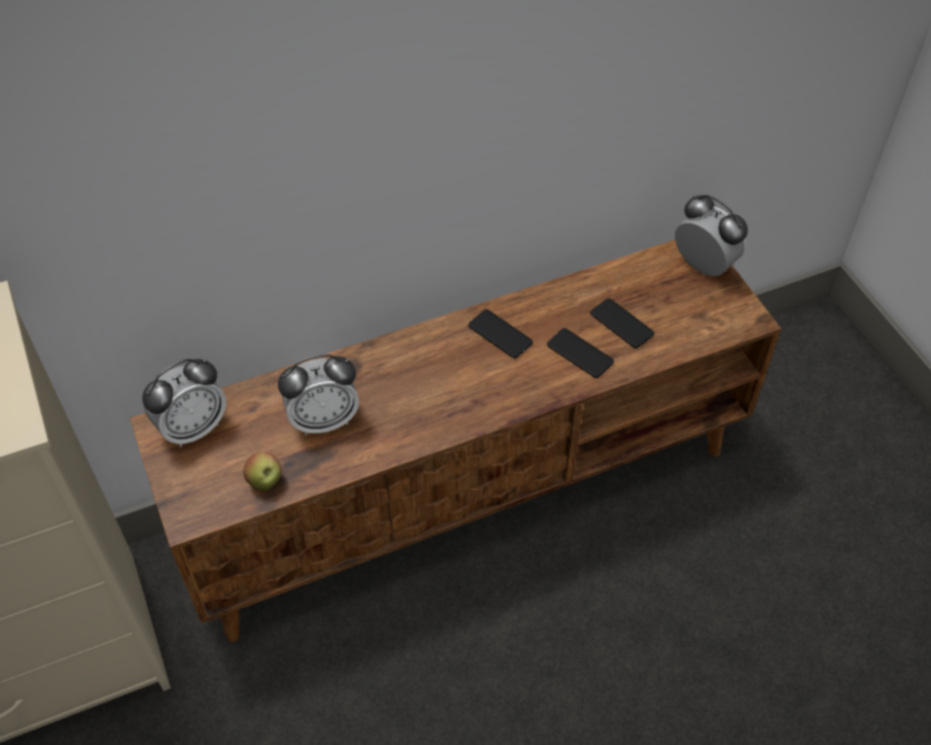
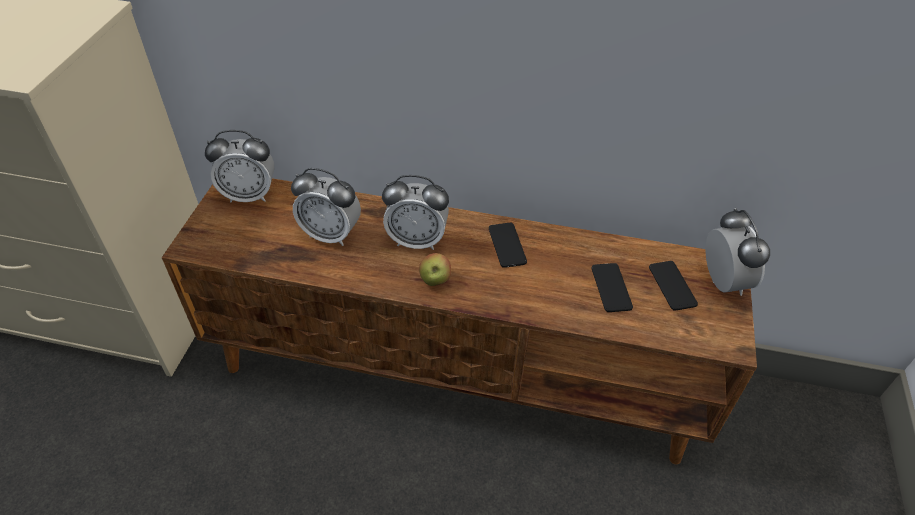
camera: 35 degrees right, 5 degrees down
apple [243,452,282,491] -> apple moved to [419,253,451,286]
phone [547,328,614,378] -> phone moved to [649,261,698,311]
none -> alarm clock [382,175,449,250]

